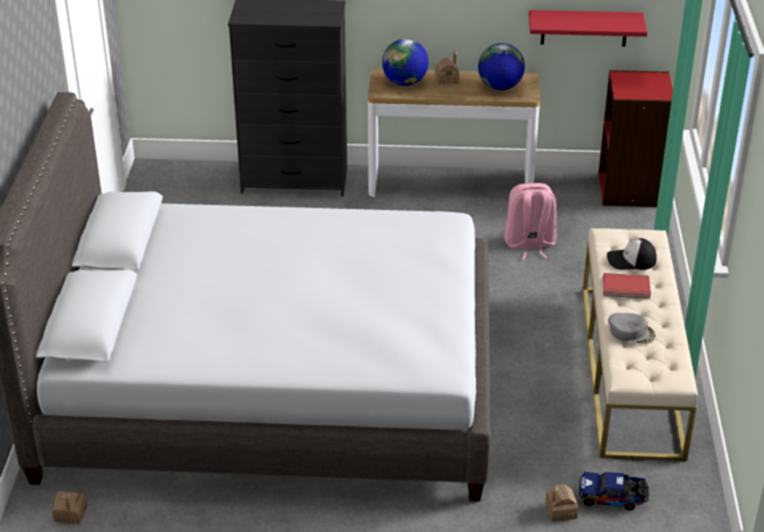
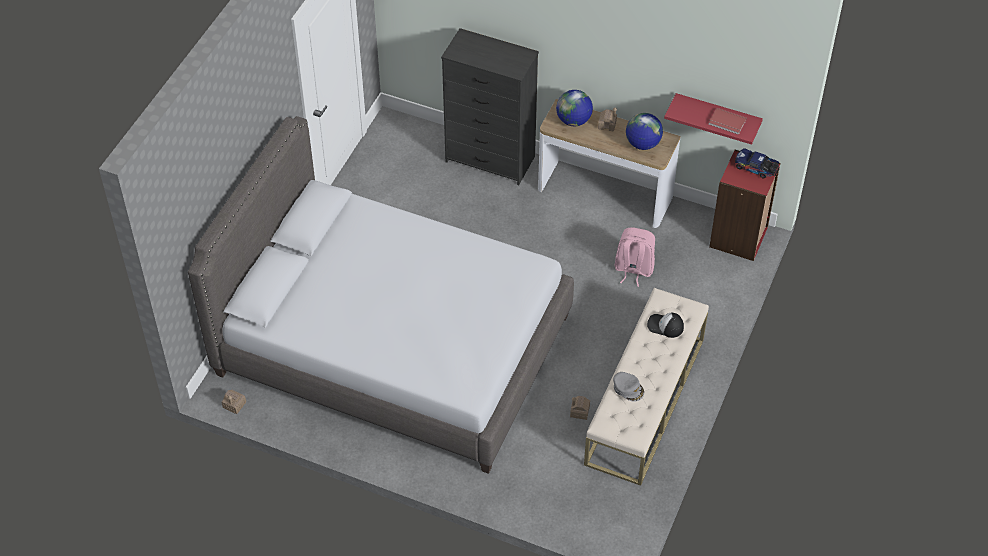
camera: 20 degrees right, 15 degrees up
toy house [545,484,578,522] -> toy house moved to [570,396,590,420]
toy truck [579,472,649,511] -> toy truck moved to [735,148,779,178]
red book [603,273,651,299] -> red book moved to [708,108,747,135]

